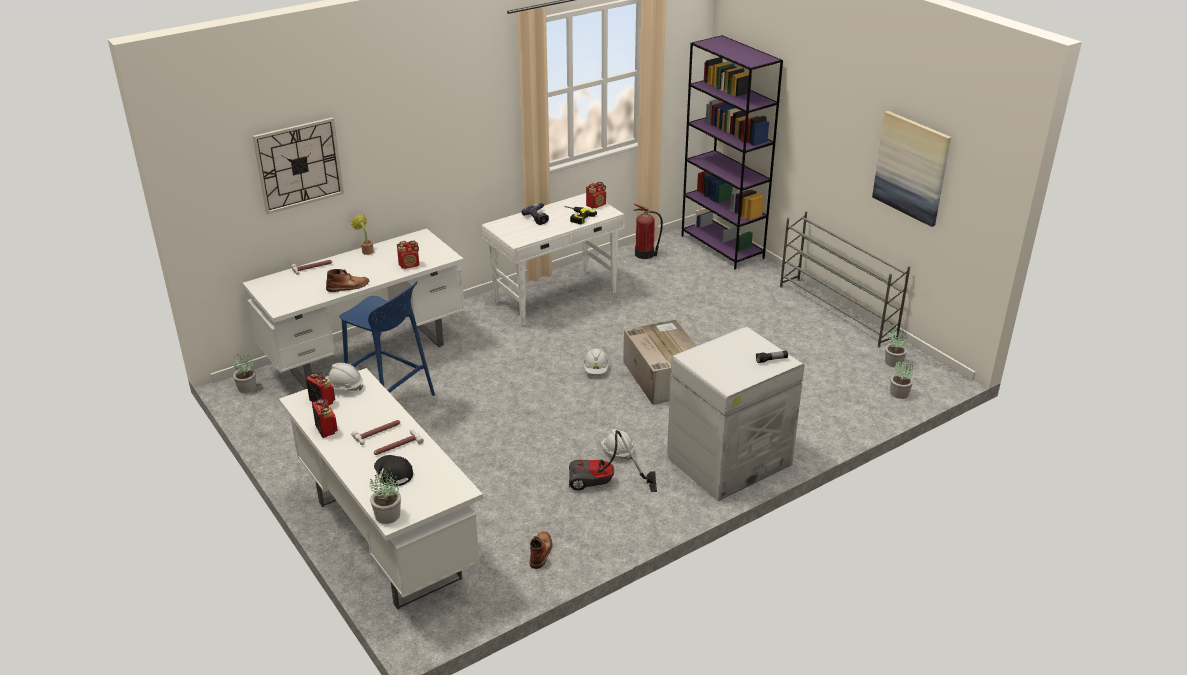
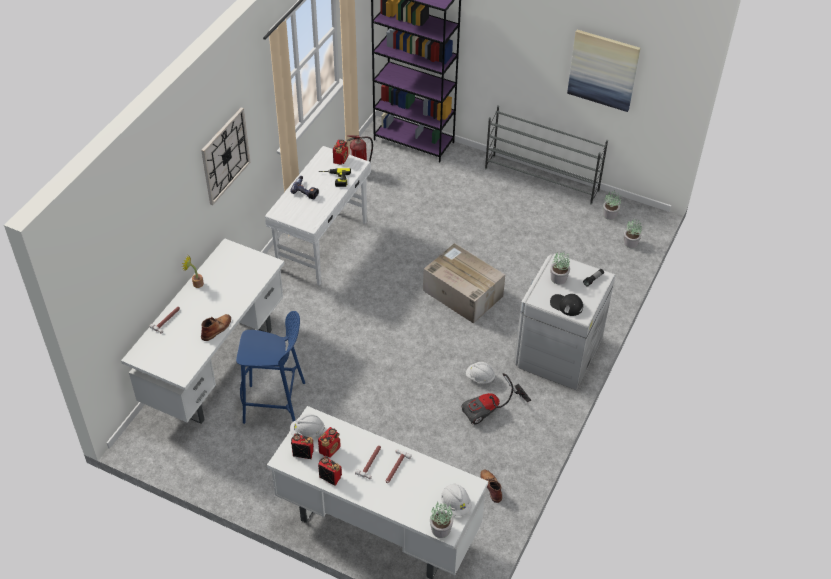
camera: 30 degrees left, 15 degrees up
potted plant [233,354,256,393] -> potted plant moved to [550,252,570,284]
wall clock [252,117,344,214] -> wall clock moved to [201,107,251,205]
black cap [374,455,413,486] -> black cap moved to [550,294,583,316]
radio [397,241,420,269] -> radio moved to [318,427,341,458]
white hard hat [583,349,609,374] -> white hard hat moved to [441,483,472,516]

